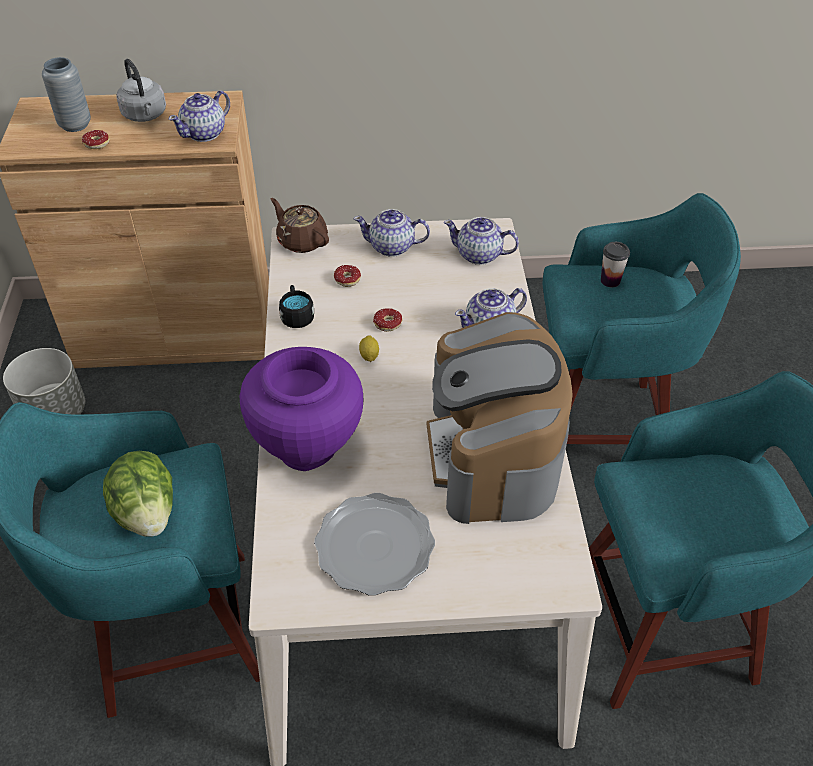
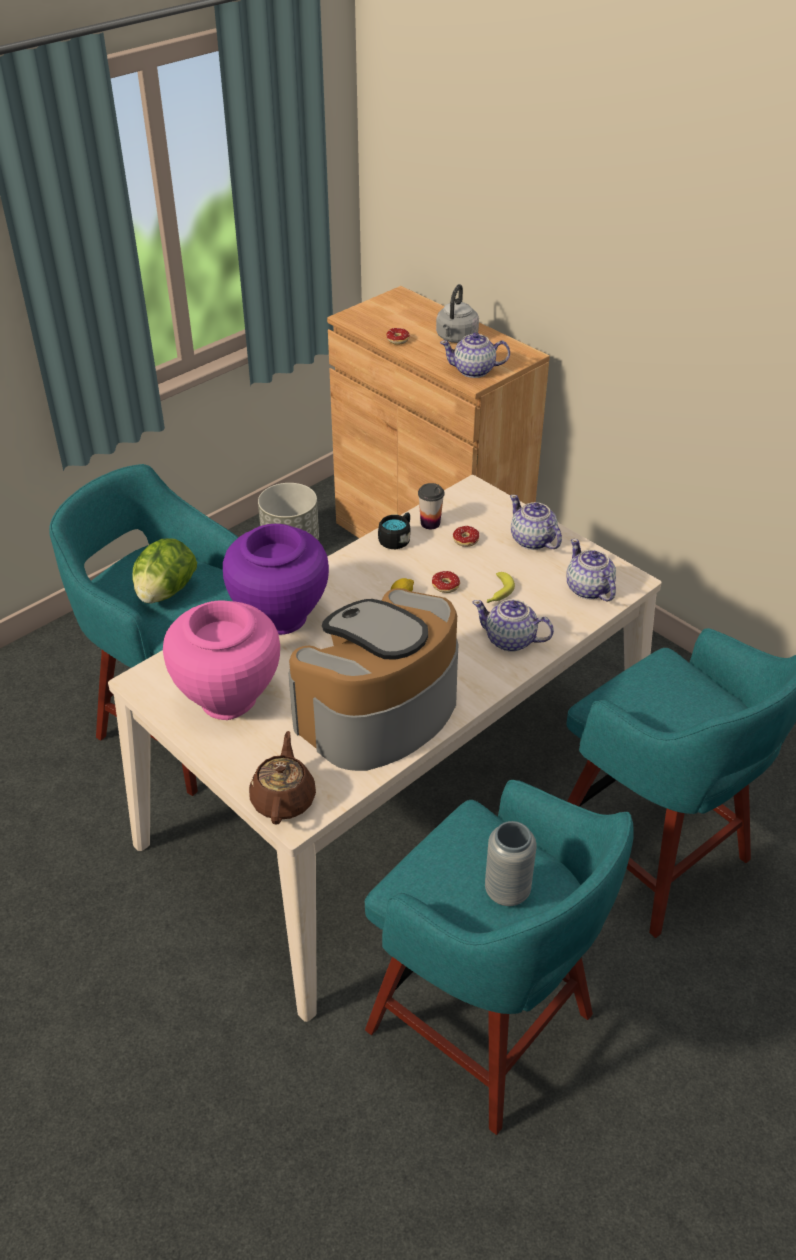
camera: 50 degrees right, 5 degrees down
grey vase [42,57,91,132] -> grey vase moved to [485,821,537,906]
brown teapot [271,198,329,253] -> brown teapot moved to [249,731,316,825]
plate [314,493,435,596] -> pink vase [163,601,280,720]
cup [601,242,630,287] -> cup moved to [418,483,444,529]
none -> banana [487,572,515,603]

